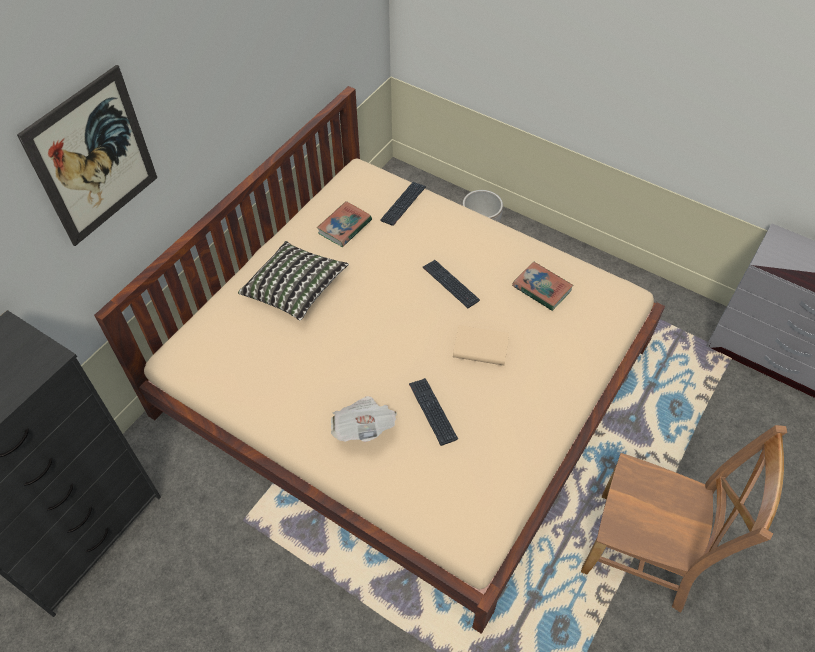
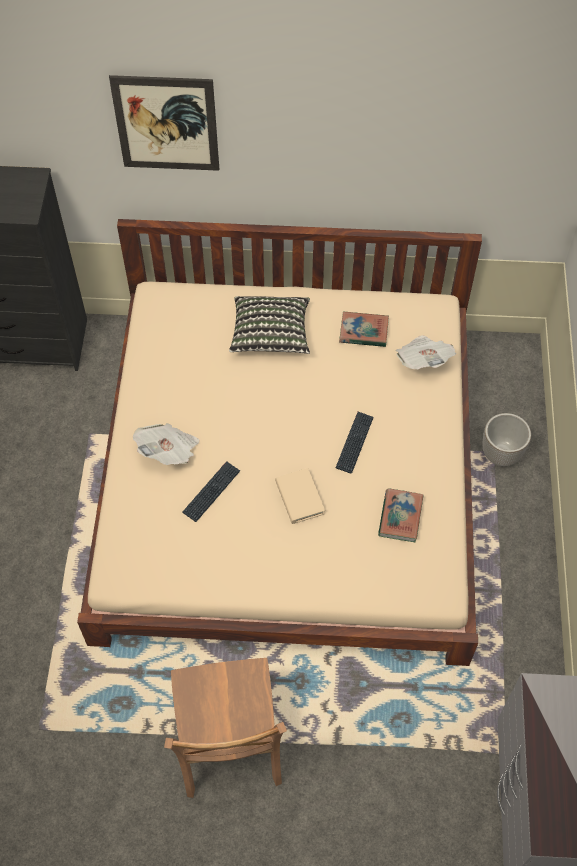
camera: 60 degrees right, 5 degrees up
keyboard [380,182,426,226] -> newspaper [395,335,456,369]

